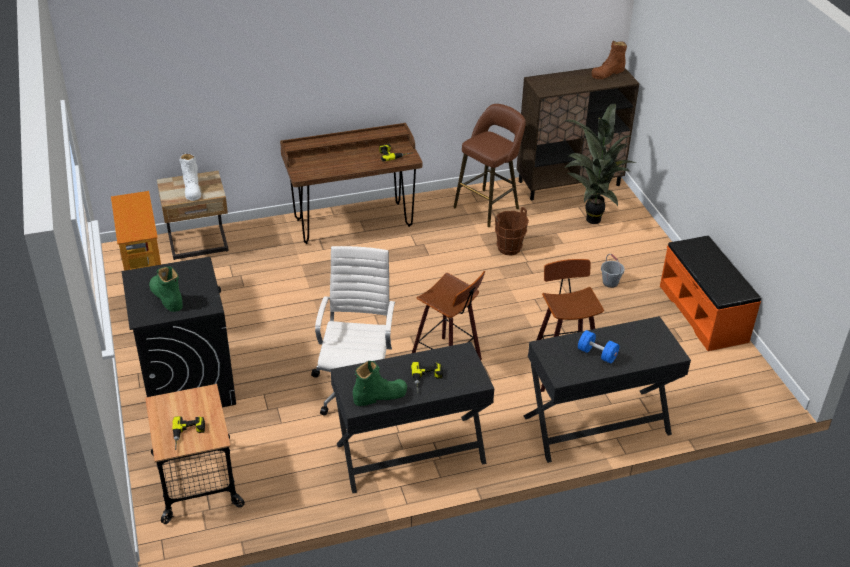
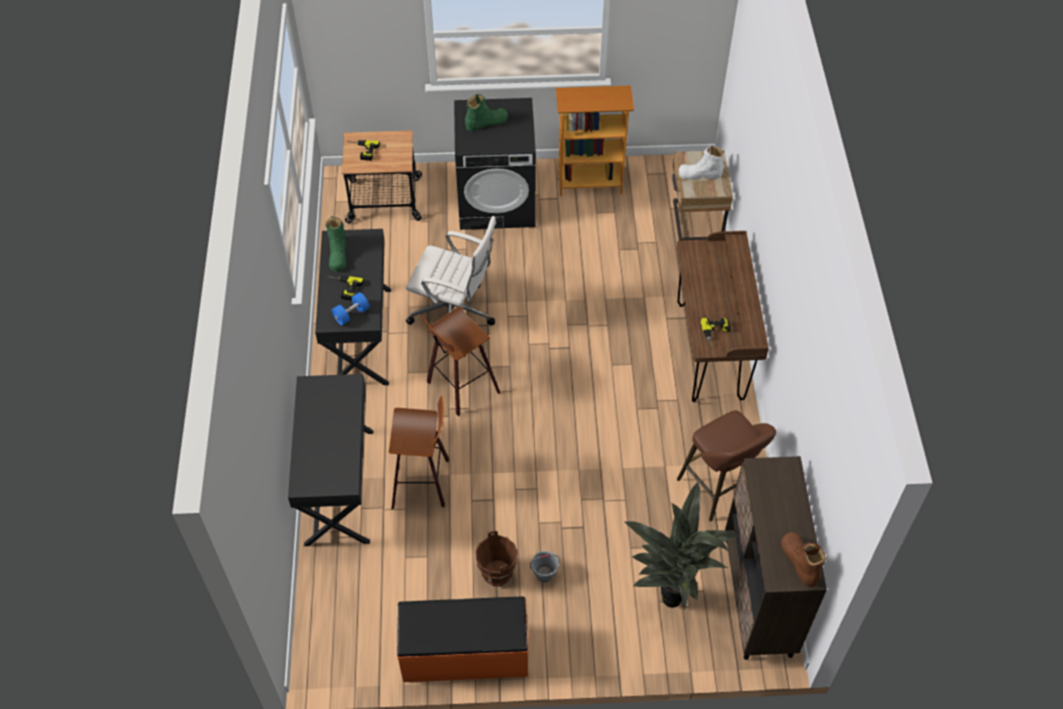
camera: 105 degrees right, 15 degrees up
brown bucket [495,207,529,256] -> brown bucket moved to [475,531,518,586]
blue dumbbell [578,330,620,364] -> blue dumbbell moved to [332,292,370,325]

